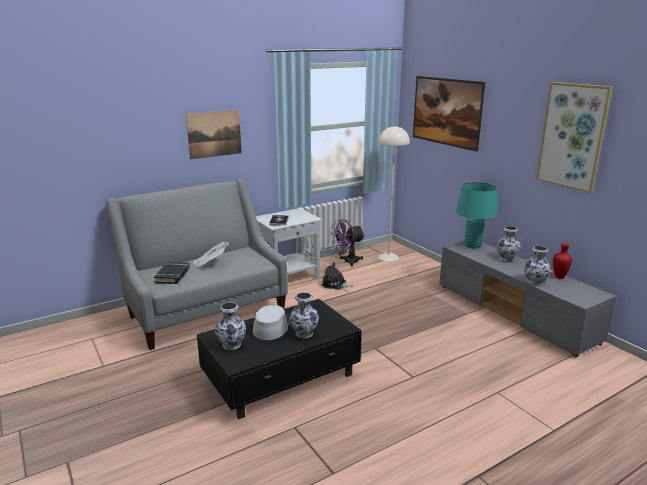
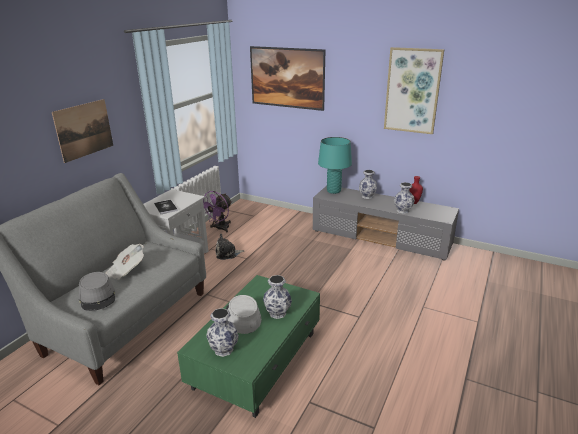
camera: 30 degrees left, 5 degrees up
black book [154,262,190,284] -> grey hat [79,272,115,311]
black coffee table [197,299,361,420] -> green coffee table [177,275,320,418]
beige floor lamp [378,126,410,261] -> none

